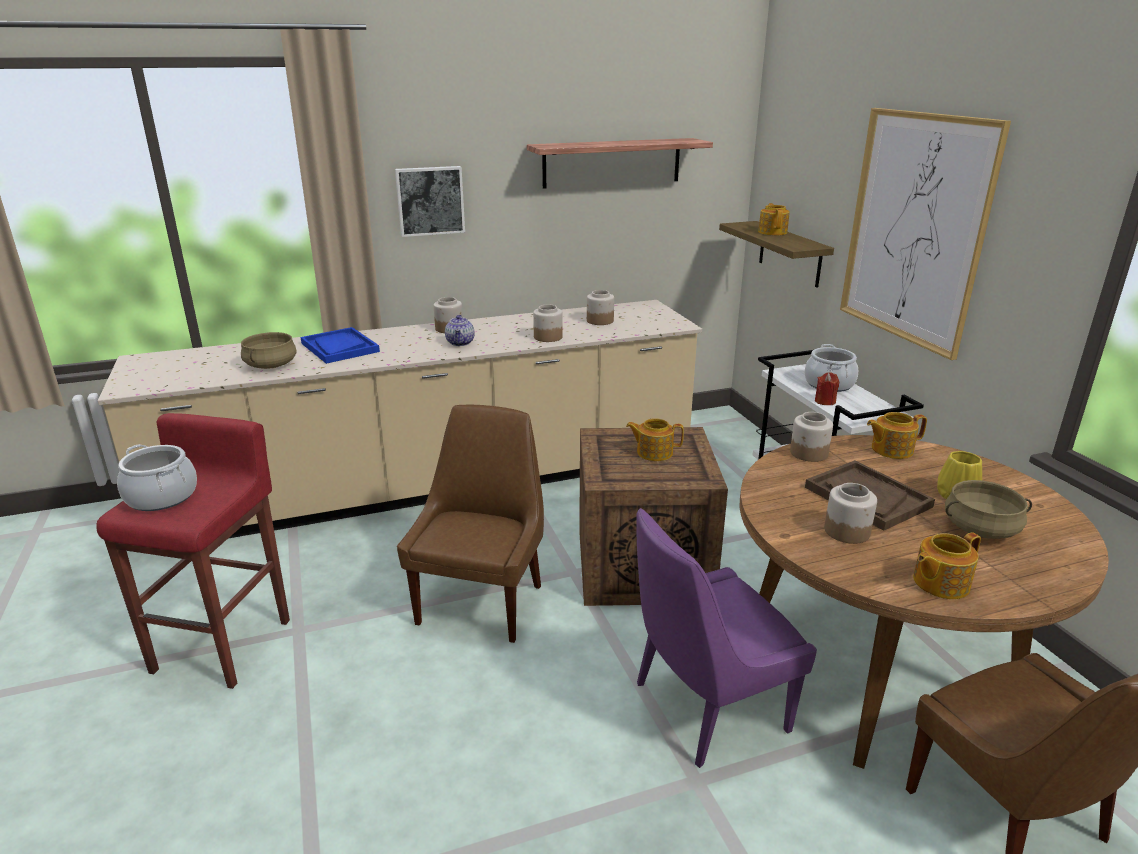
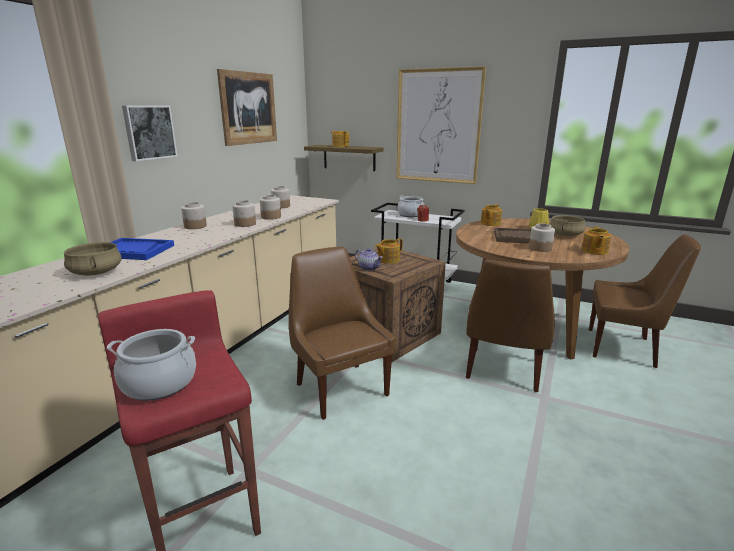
camera: 45 degrees left, 5 degrees down
teapot [445,315,475,346] -> teapot moved to [355,248,383,271]
shelf [527,138,713,189] -> picture [217,69,277,146]
purple chair [636,508,817,768] -> brown chair [466,259,555,392]
jar [790,412,833,462] -> jar moved to [232,200,256,227]

